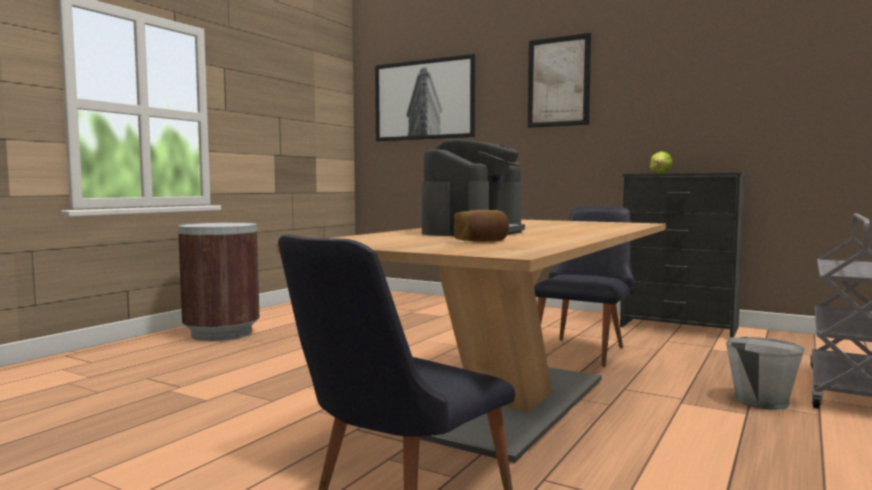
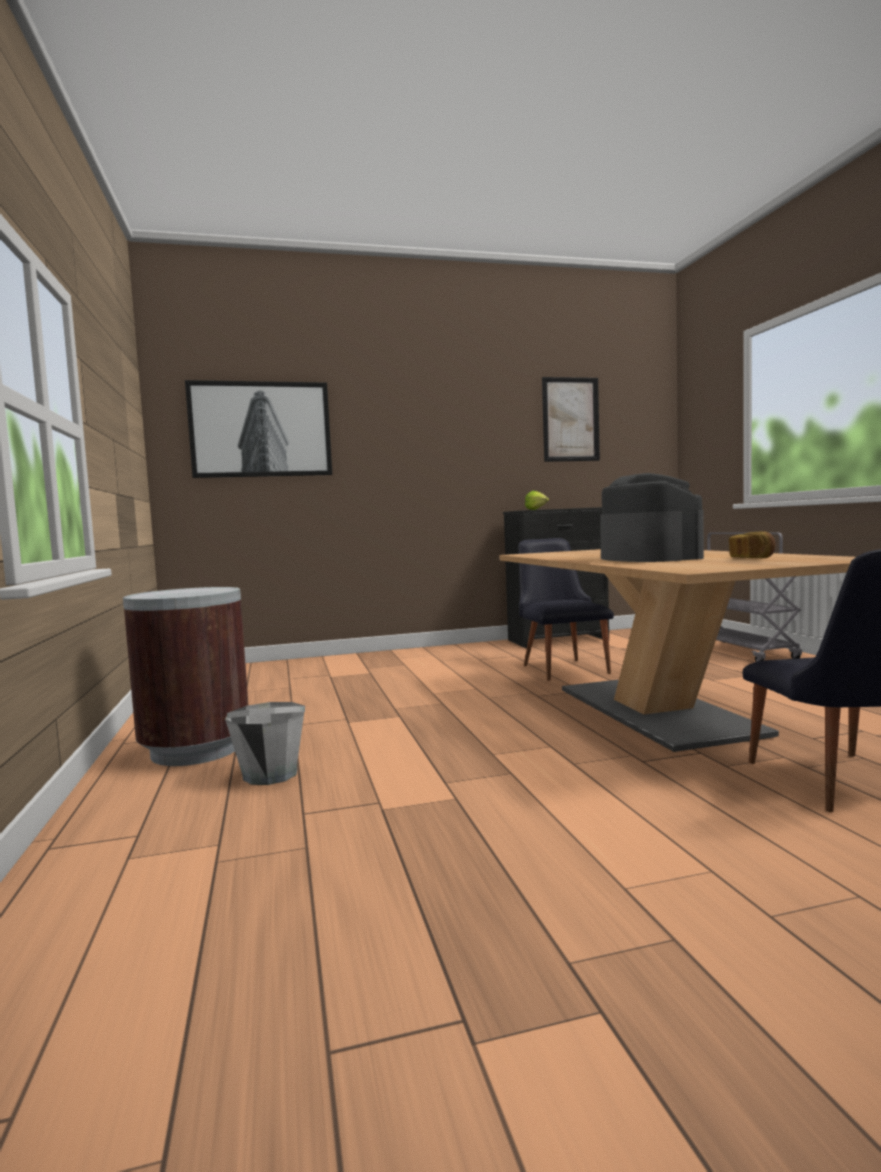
camera: 45 degrees left, 0 degrees up
picture [528,33,591,128] -> picture moved to [542,377,600,462]
grey bucket [726,337,805,410] -> grey bucket moved to [225,702,305,785]

